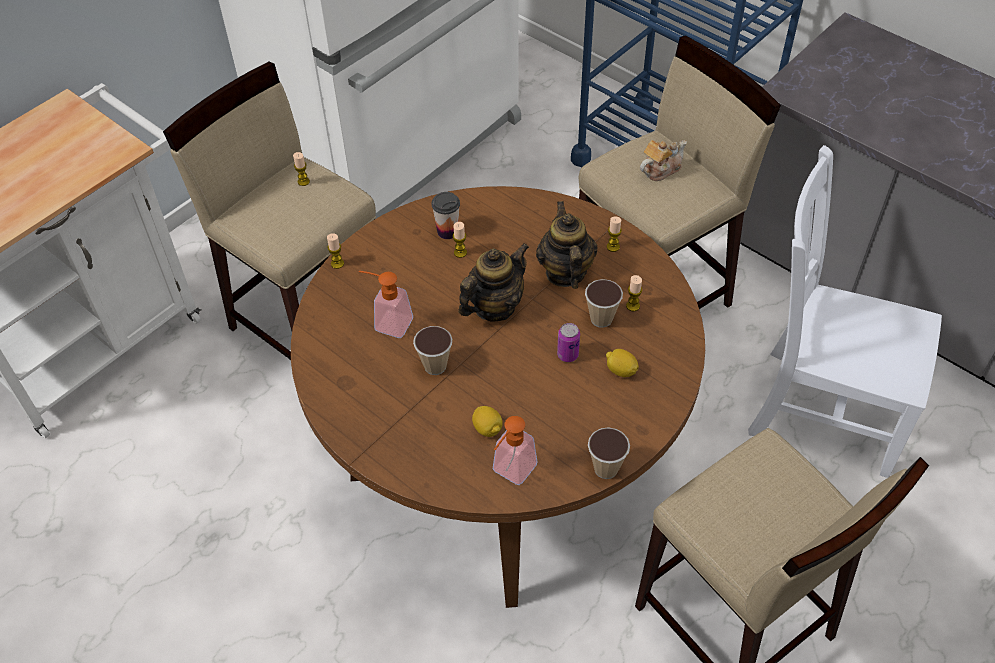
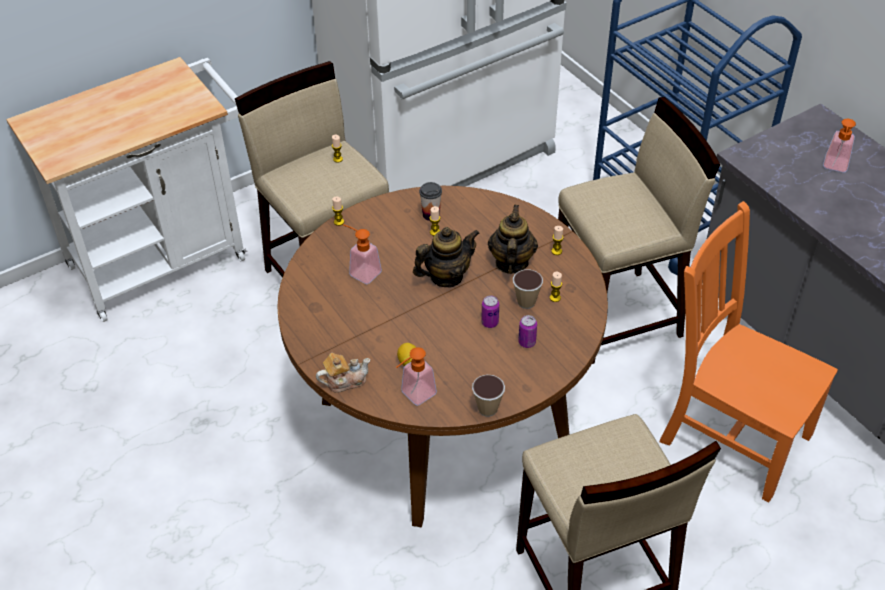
camera: 15 degrees right, 5 degrees down
cup [413,326,452,375] -> none
lemon [606,349,639,377] -> can [518,315,537,348]
teapot [640,140,687,181] -> teapot moved to [316,353,371,393]
white chair [748,145,942,478] -> orange chair [659,201,838,503]
none -> soap dispenser [823,118,856,172]

